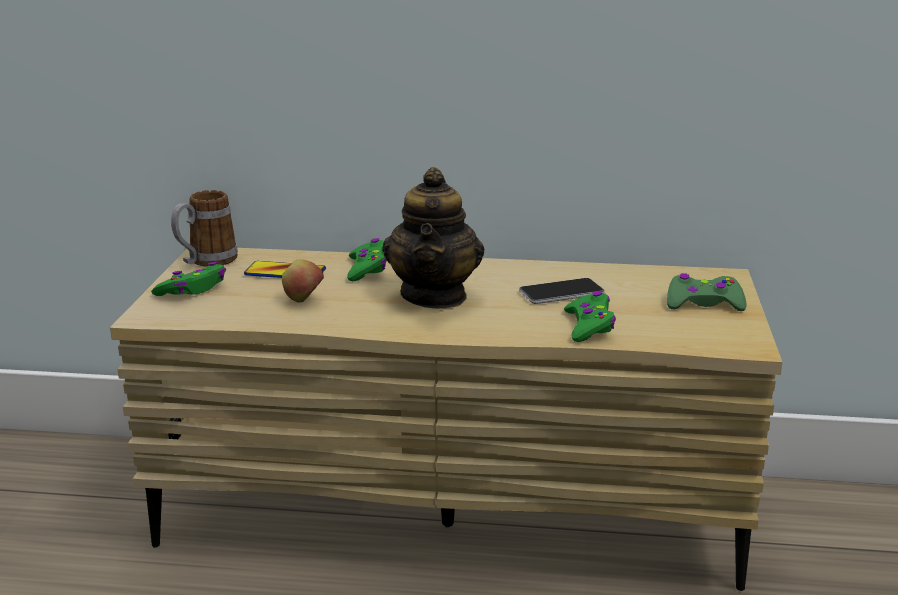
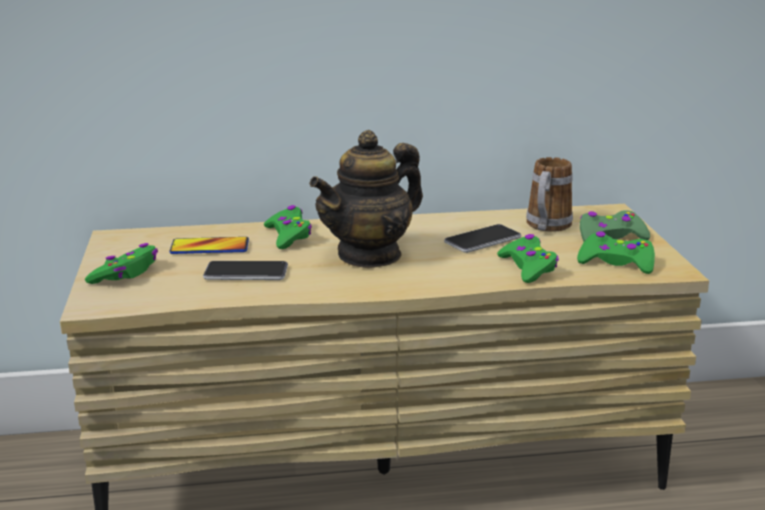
camera: 15 degrees left, 0 degrees up
mug [171,190,238,267] -> mug moved to [526,157,573,232]
apple [282,259,324,303] -> phone [203,261,288,280]
teapot [383,167,484,309] -> teapot turned 60 degrees clockwise [309,130,423,268]
none -> green game controller [577,231,655,274]

